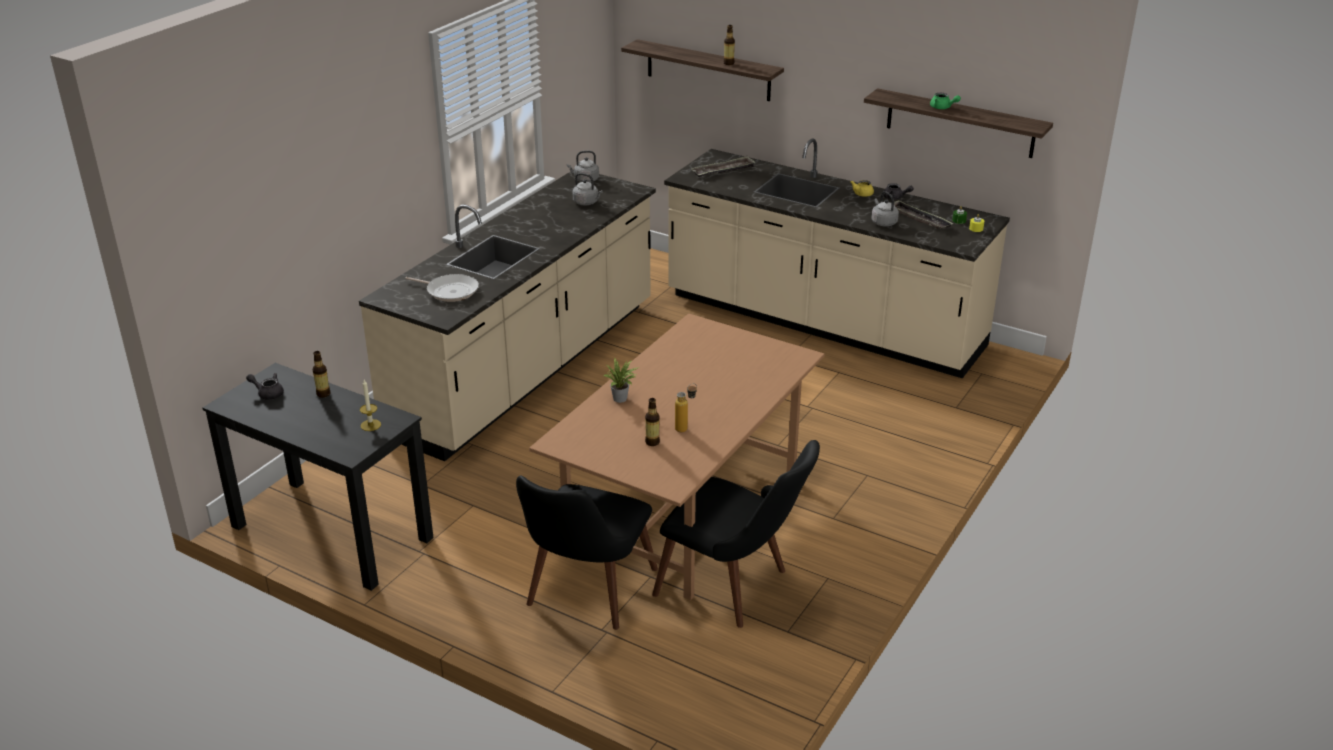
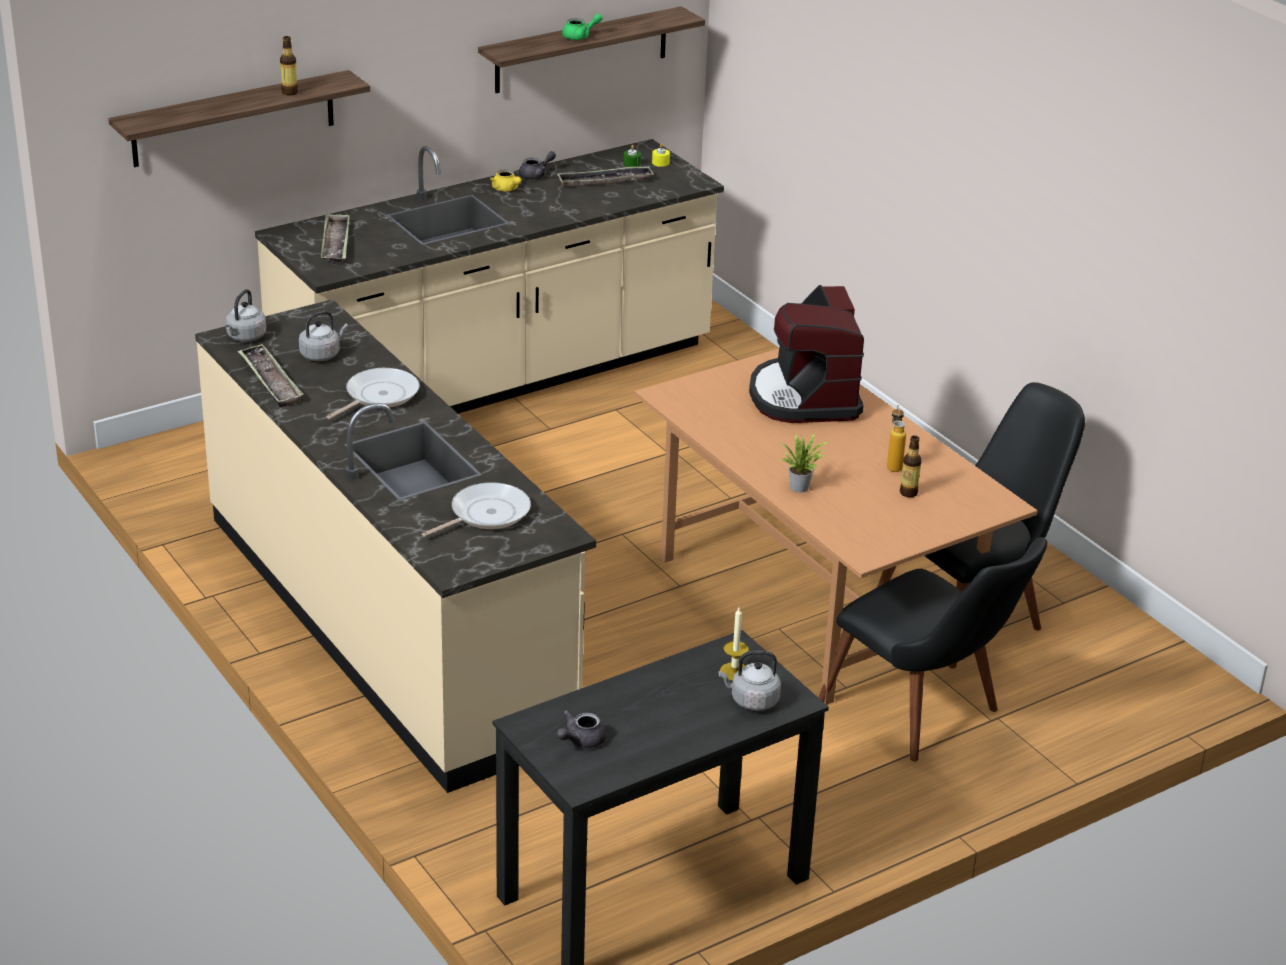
camera: 65 degrees left, 0 degrees up
bottle [312,351,331,398] -> none
grey kettle [871,191,899,226] -> grey kettle moved to [719,651,781,711]
none -> tray [238,344,304,407]
none -> frying pan [327,368,420,419]
none -> coffee machine [749,285,864,423]

